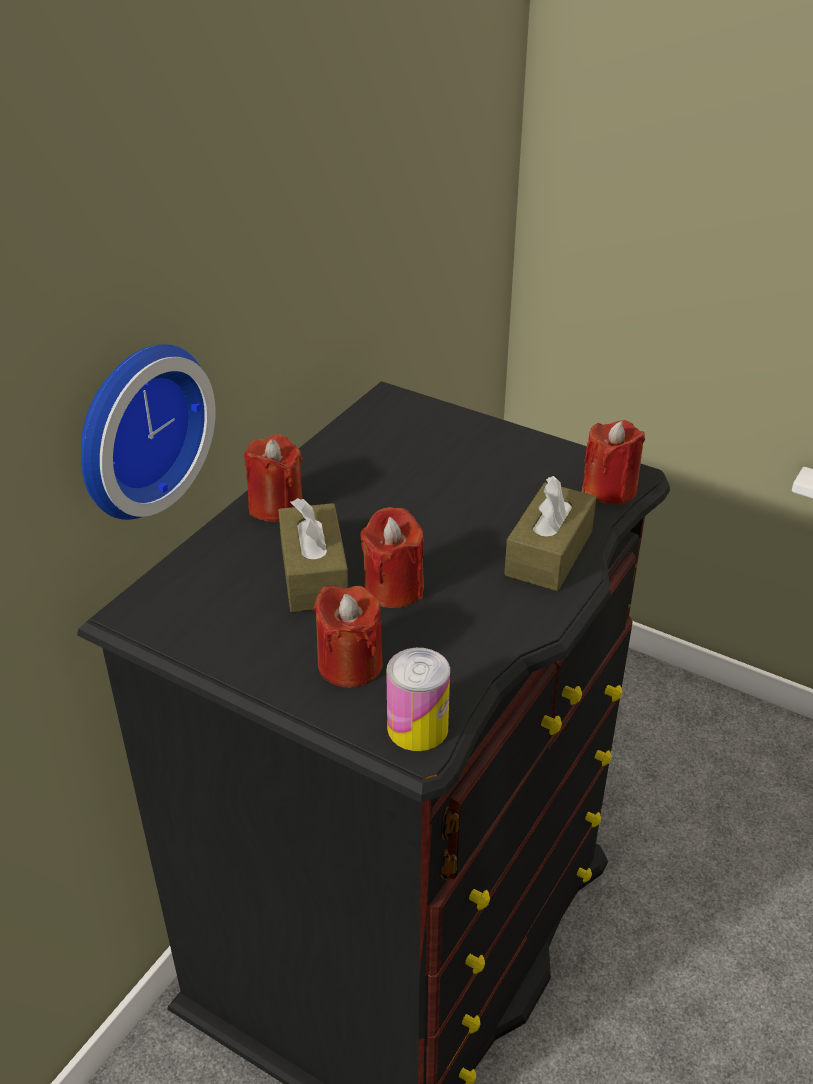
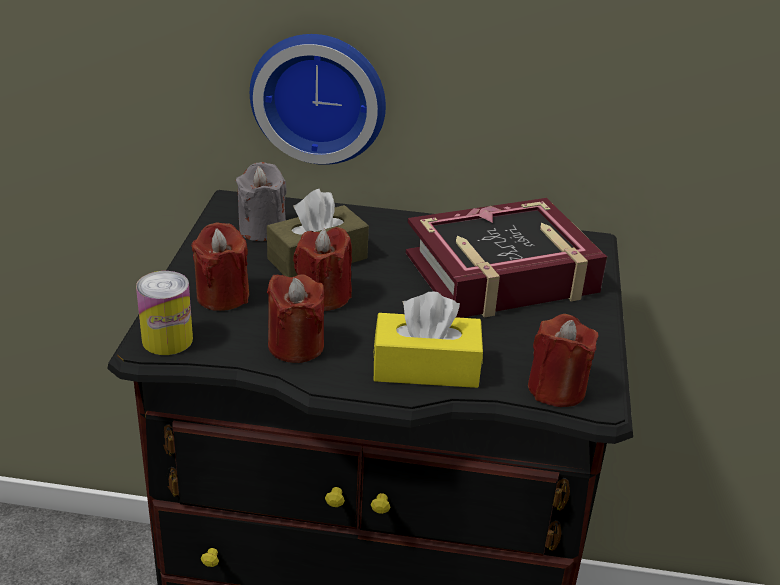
camera: 65 degrees right, 5 degrees down
red candle [244,434,303,522] -> red candle moved to [267,274,324,363]
brown tissue box [504,476,597,591] -> yellow tissue box [373,292,483,388]
none -> grey candle [236,162,287,241]
none -> book [406,198,607,318]

